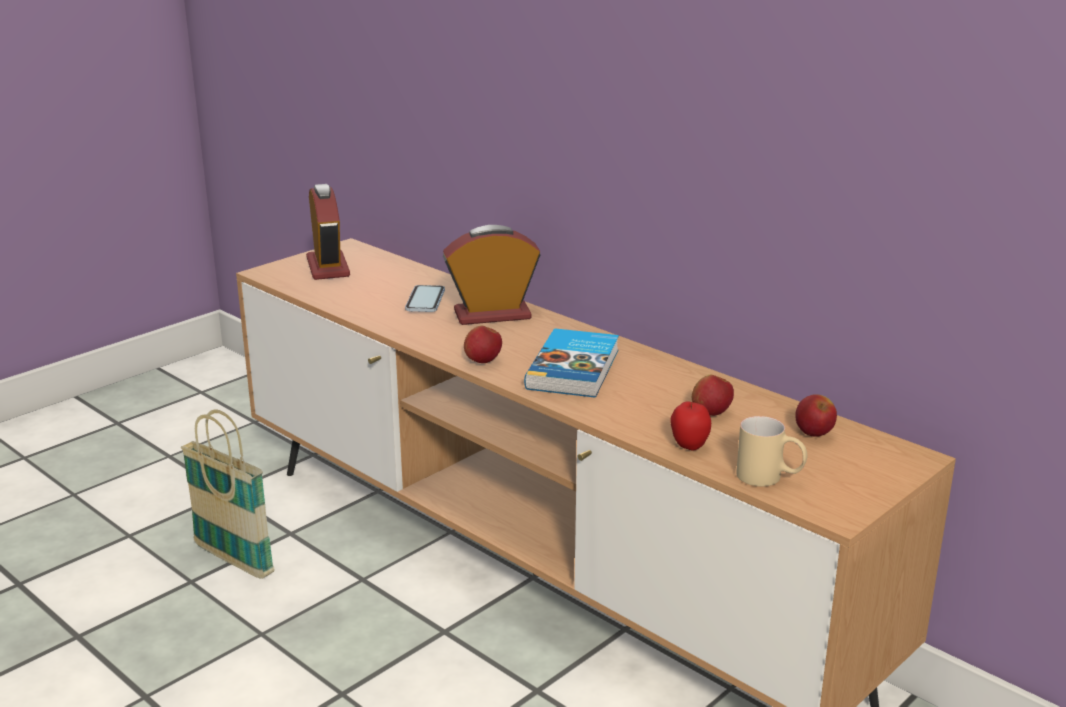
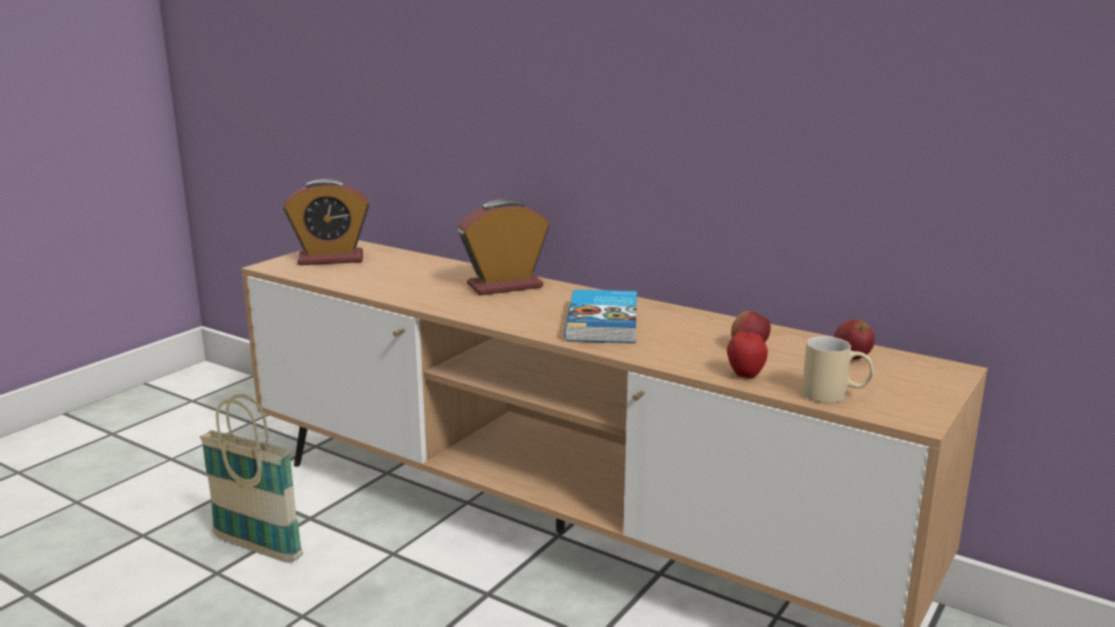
camera: 10 degrees left, 5 degrees down
alarm clock [306,184,350,280] -> alarm clock turned 105 degrees clockwise [283,179,369,265]
phone [405,285,445,312] -> none
apple [464,326,502,363] -> none

